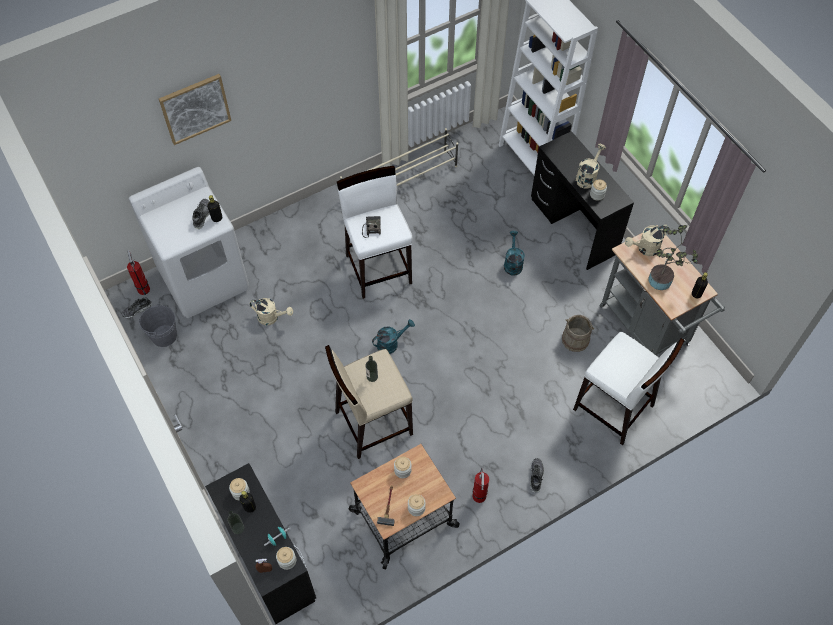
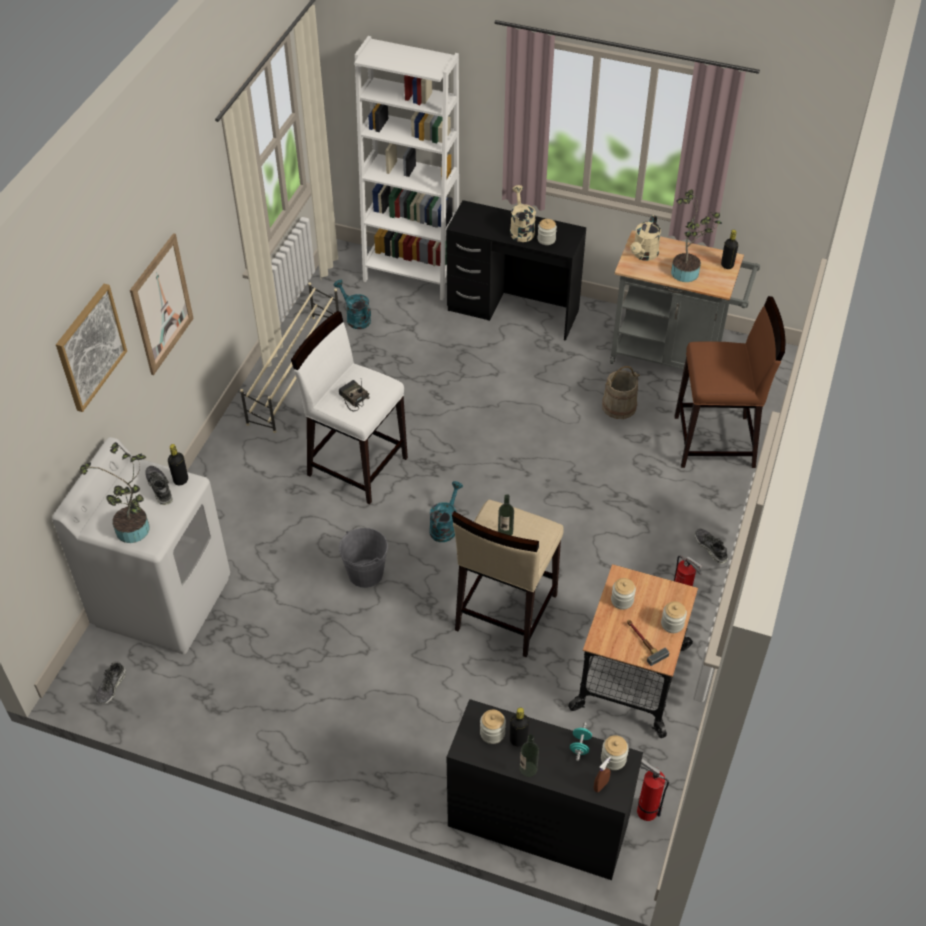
camera: 40 degrees left, 10 degrees down
fire extinguisher [127,250,150,295] -> fire extinguisher moved to [637,759,669,821]
grey bucket [139,304,177,347] -> grey bucket moved to [339,528,388,588]
beige watering can [250,298,293,325] -> none
turquoise watering can [504,231,525,276] -> turquoise watering can moved to [334,280,371,329]
white stool [573,332,684,445] -> brown stool [674,296,786,468]
none -> potted plant [80,442,150,543]
none -> picture [130,233,194,375]

